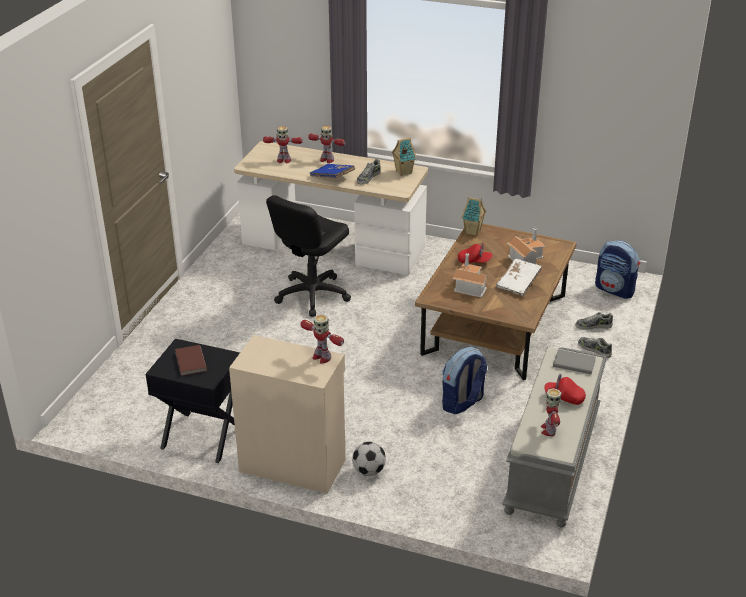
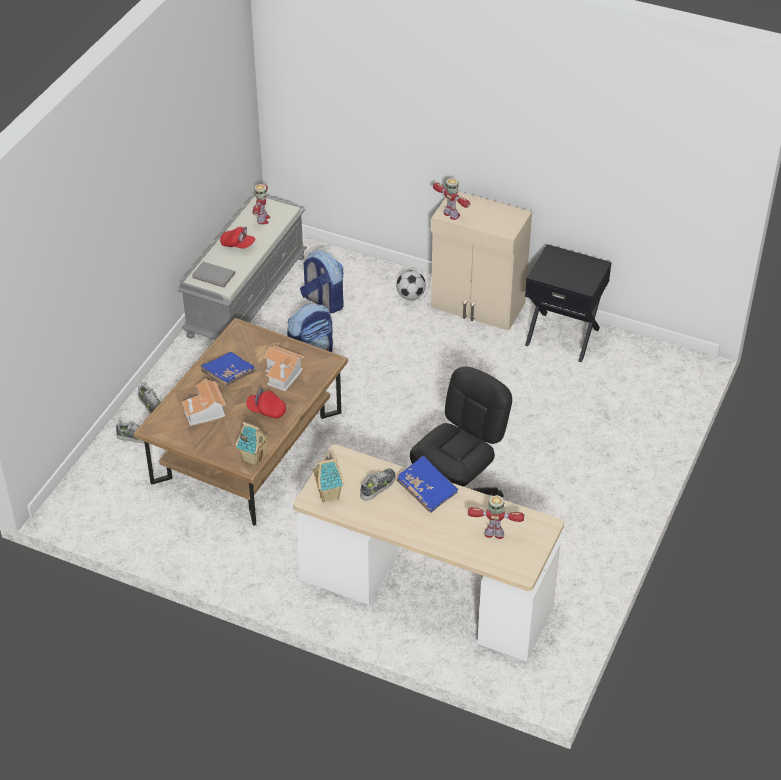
camera: 175 degrees left, 10 degrees up
brown book [175,345,207,376] -> none
toy robot [308,126,345,163] -> none
white book [496,259,542,296] -> blue book [200,352,255,386]
backpack [595,240,640,299] -> backpack moved to [300,250,344,313]

